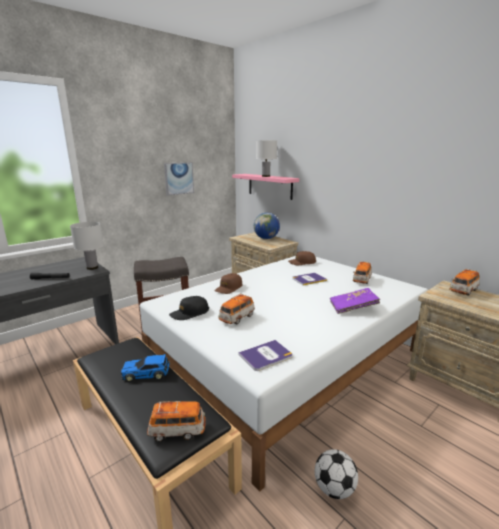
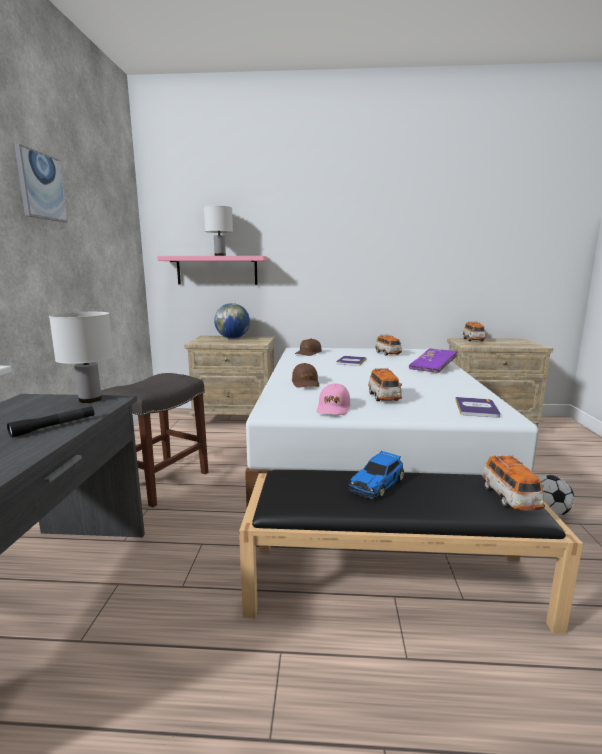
camera: 45 degrees left, 5 degrees down
toy car [147,401,206,442] -> toy car turned 135 degrees clockwise [482,454,545,510]
picture [164,162,194,196] -> picture moved to [14,144,68,223]
black cap [169,296,209,320] -> pink cap [317,384,350,415]

